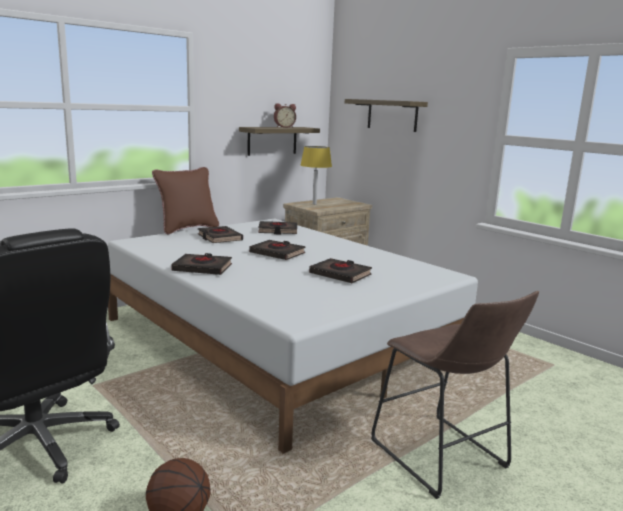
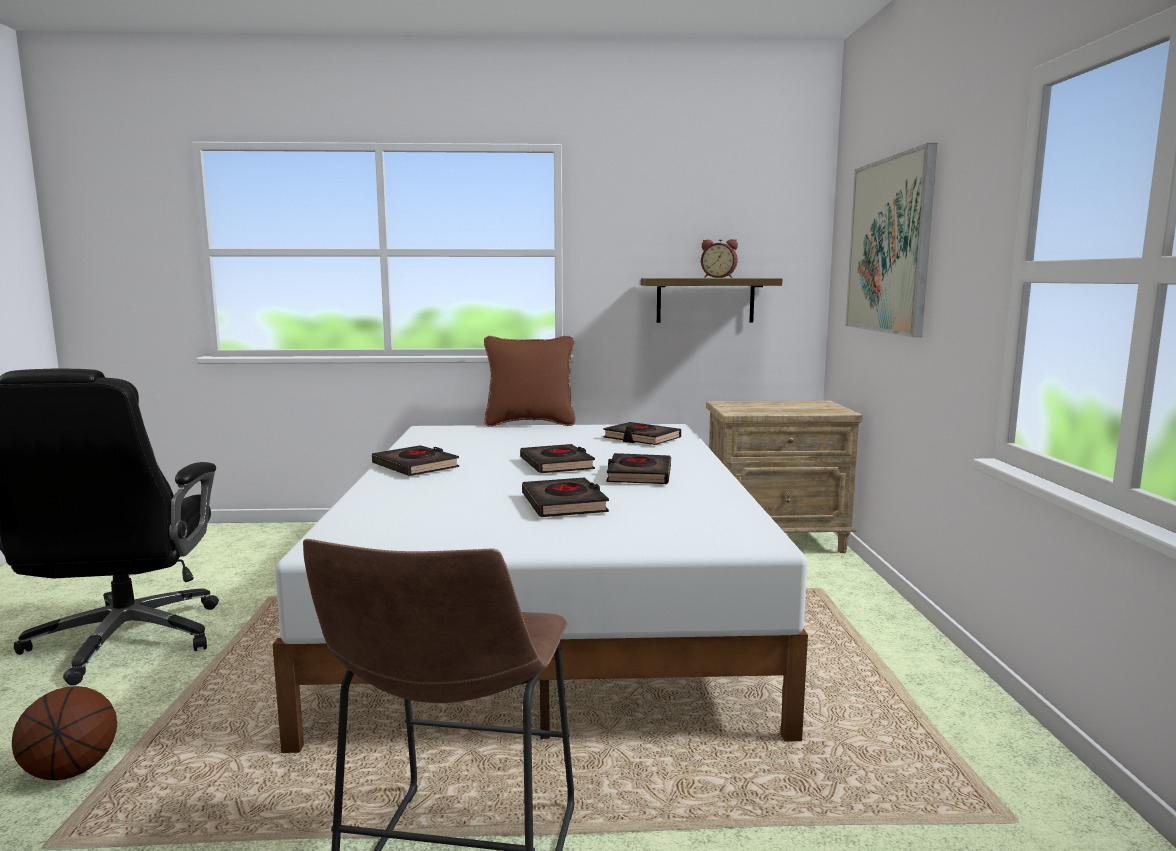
camera: 40 degrees right, 5 degrees down
black book [198,226,243,243] -> black book moved to [606,453,671,484]
yellow table lamp [301,146,332,205] -> none
shelf [345,99,428,132] -> picture [845,143,937,337]

